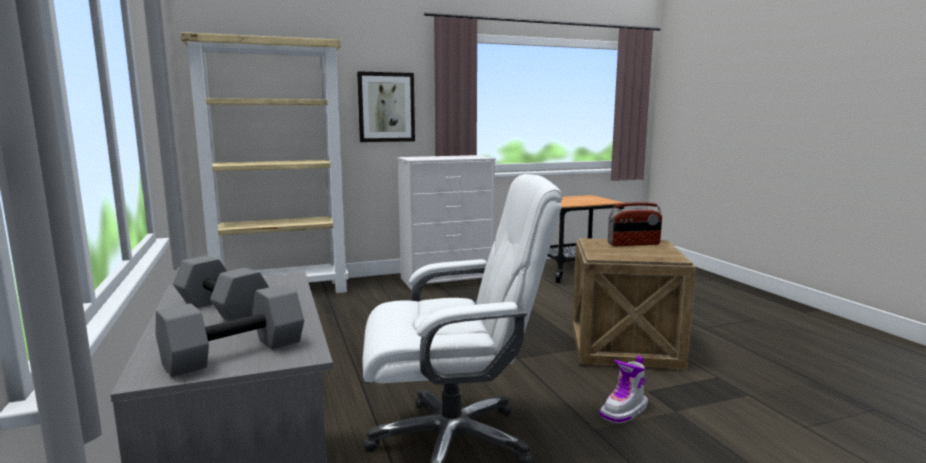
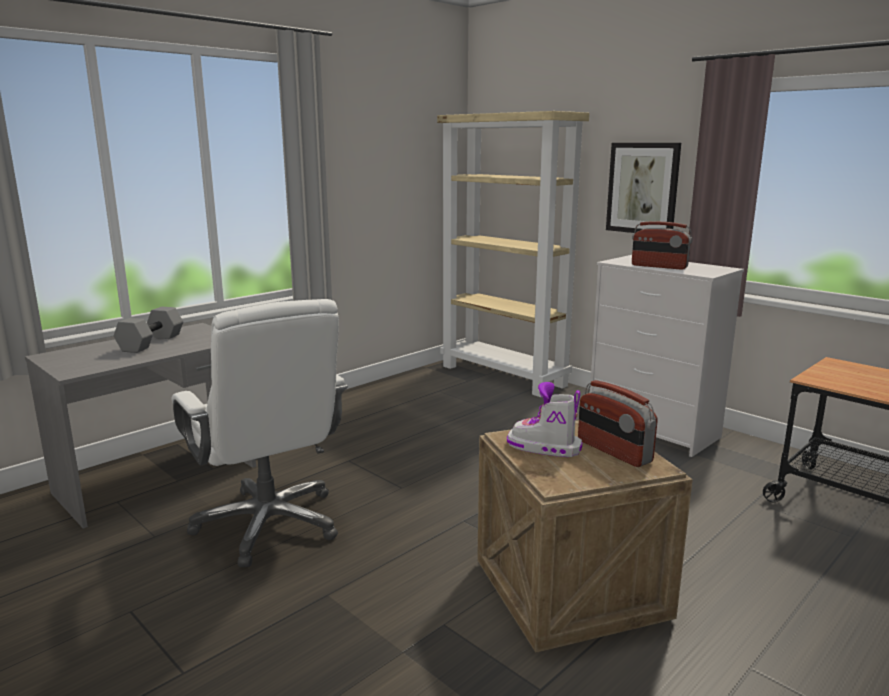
camera: 65 degrees right, 5 degrees up
grey dumbbell [156,285,304,377] -> none
boot [599,356,648,424] -> boot moved to [507,382,582,457]
none -> radio [632,221,693,270]

